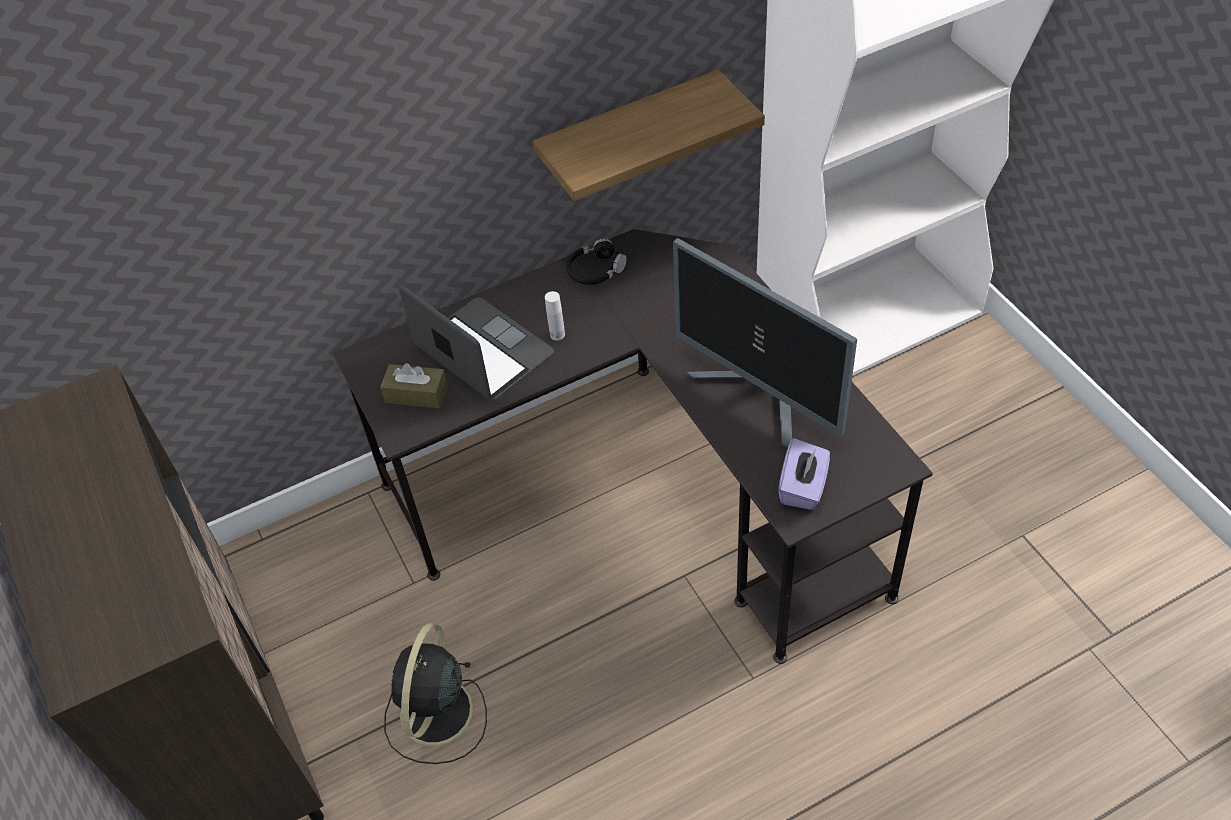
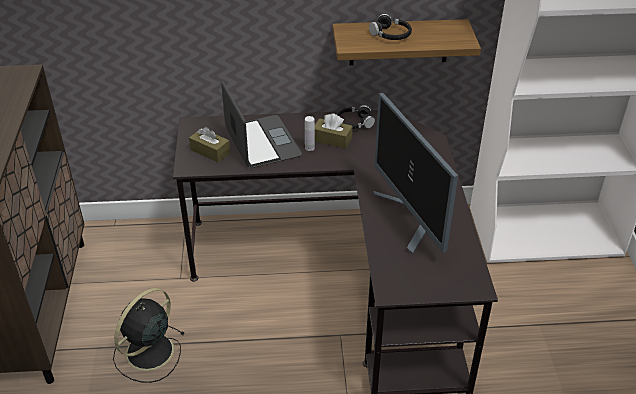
camera: 20 degrees right, 10 degrees down
purple tissue box [778,438,830,510] -> none
none -> brown tissue box [315,114,353,149]
none -> black headphones [369,14,412,40]

